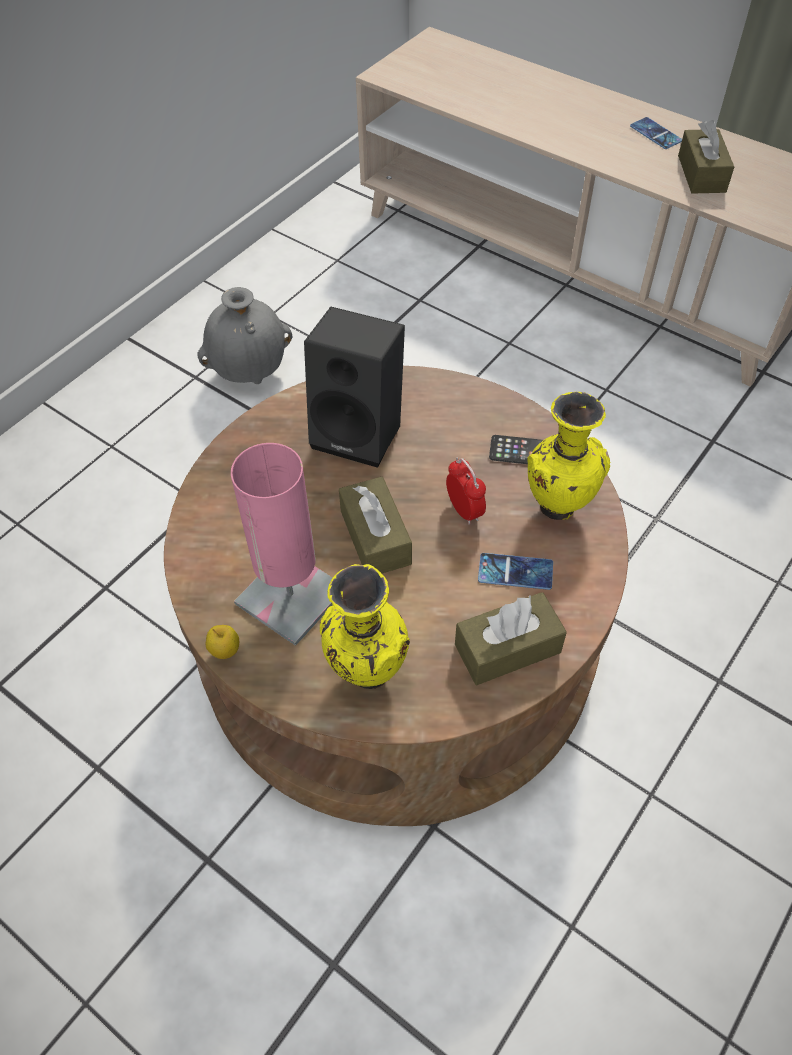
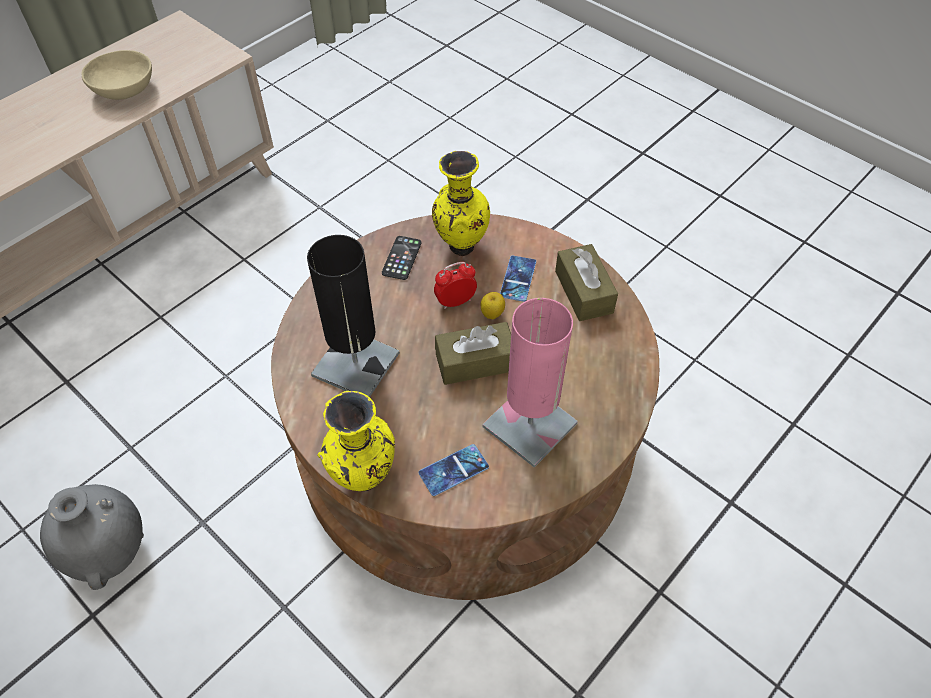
camera: 85 degrees left, 0 degrees up
apple [206,625,239,659] -> apple moved to [481,292,505,319]
black speaker [304,307,405,468] -> black table lamp [307,235,399,397]
yellow vase [320,564,410,689] -> yellow vase moved to [317,391,395,491]
phone [630,117,682,149] -> phone moved to [419,444,489,496]
brown tissue box [678,120,734,193] -> beige bowl [82,50,152,100]

